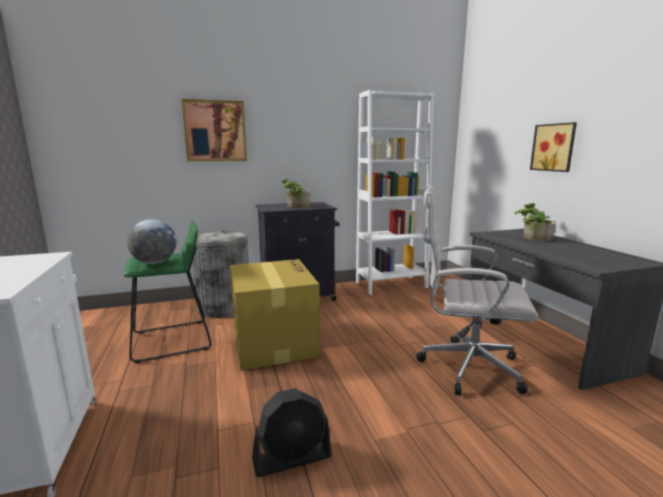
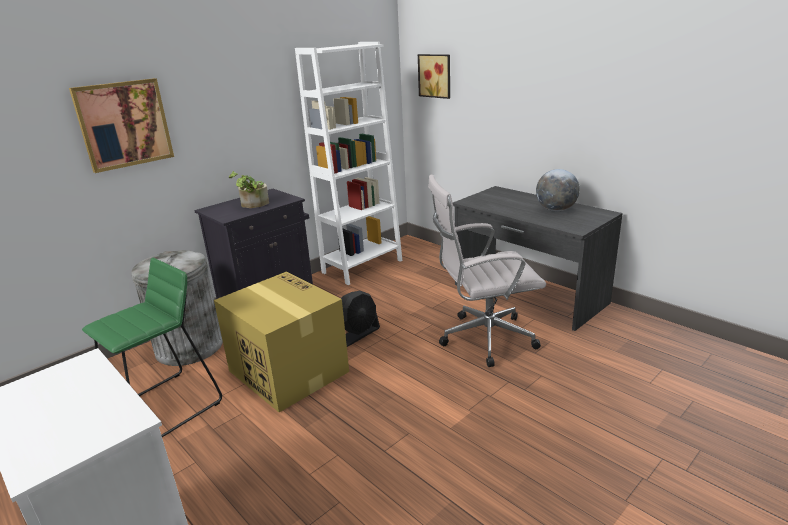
camera: 25 degrees left, 10 degrees up
globe [127,219,177,264] -> globe moved to [536,169,580,211]
black fan [252,388,332,477] -> black fan moved to [341,291,380,347]
potted plant [514,203,556,241] -> none
picture [530,122,577,172] -> picture moved to [418,54,450,99]

